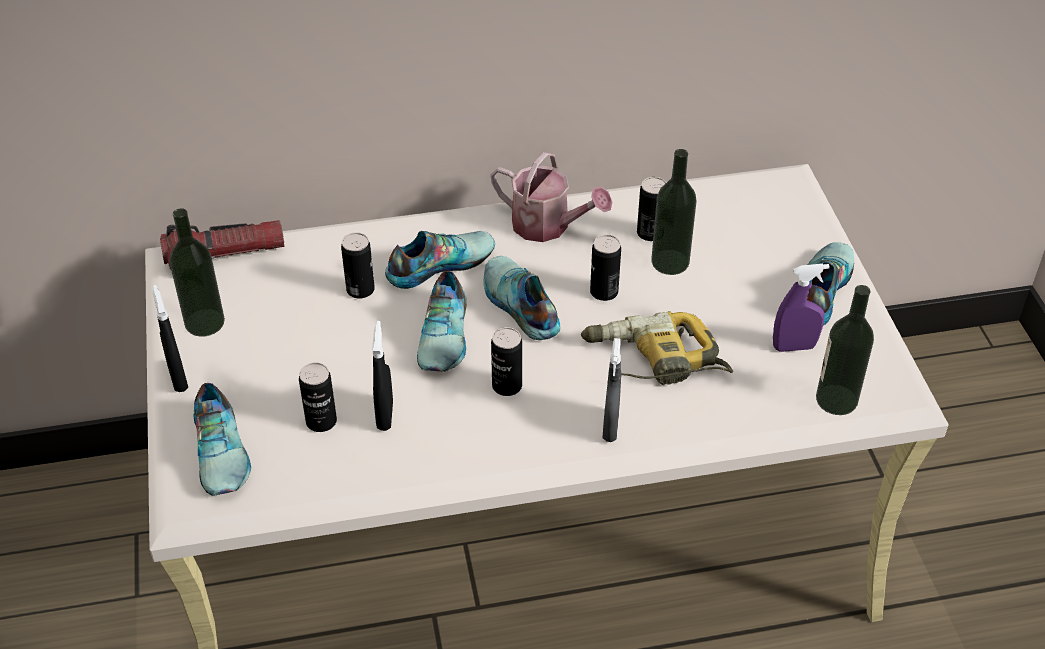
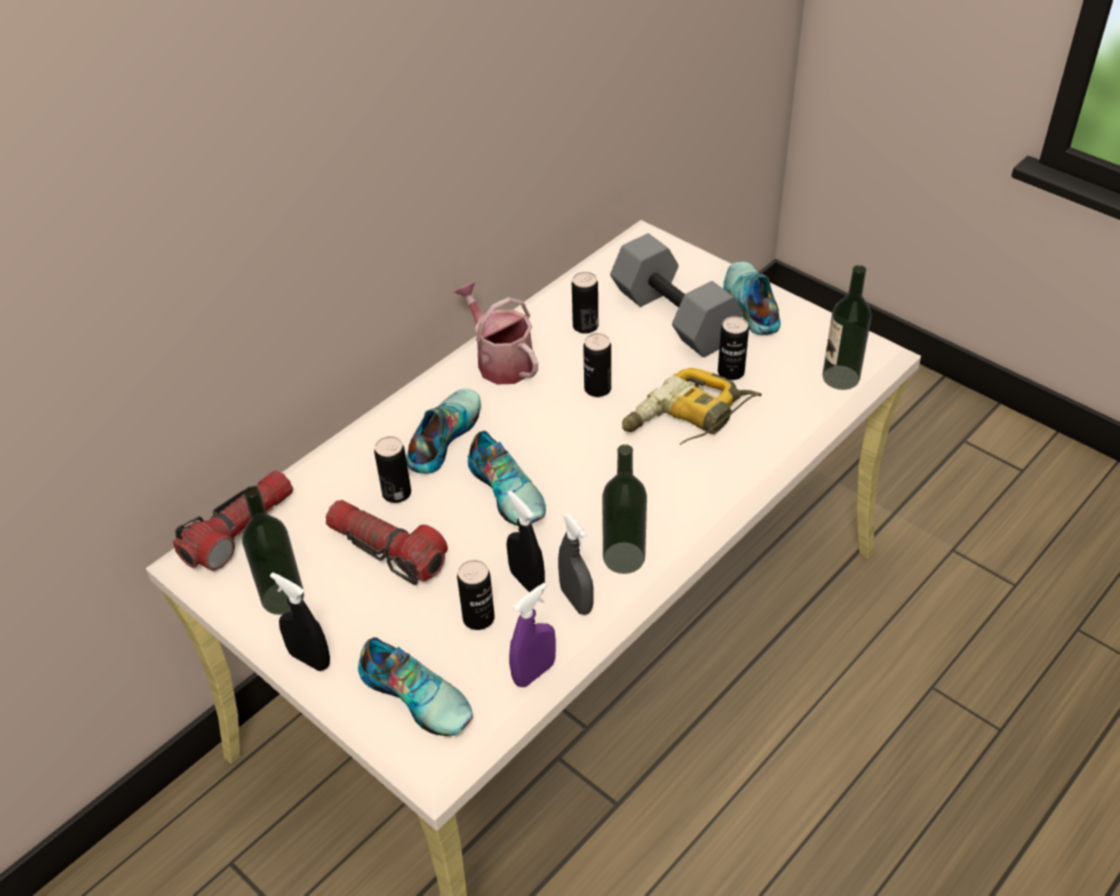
camera: 35 degrees left, 0 degrees up
shoe [483,256,560,340] -> none
watering can [491,152,612,242] -> watering can turned 120 degrees counterclockwise [454,282,538,385]
can [491,327,522,396] -> can moved to [718,316,749,380]
grey spray bottle [602,338,621,442] -> grey spray bottle moved to [558,513,594,615]
bottle [651,149,697,275] -> bottle moved to [602,444,647,574]
purple spray bottle [773,264,829,352] -> purple spray bottle moved to [509,583,556,687]
none -> flashlight [326,500,448,585]
none -> grey dumbbell [610,233,743,357]

